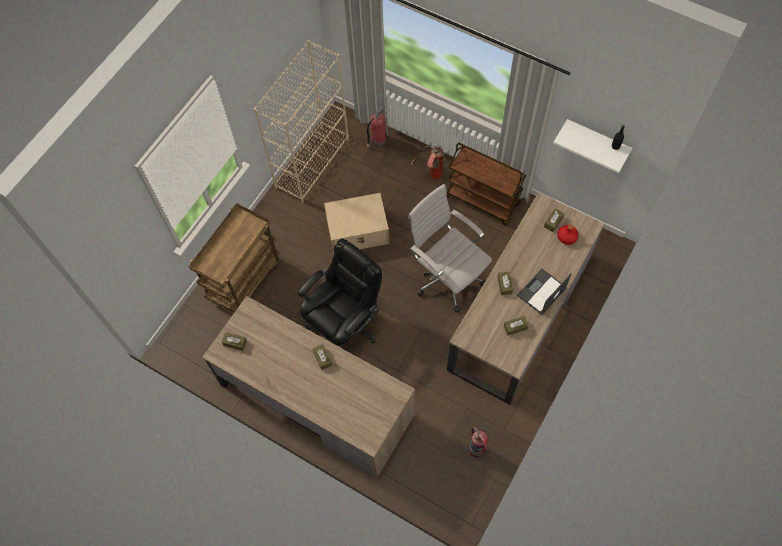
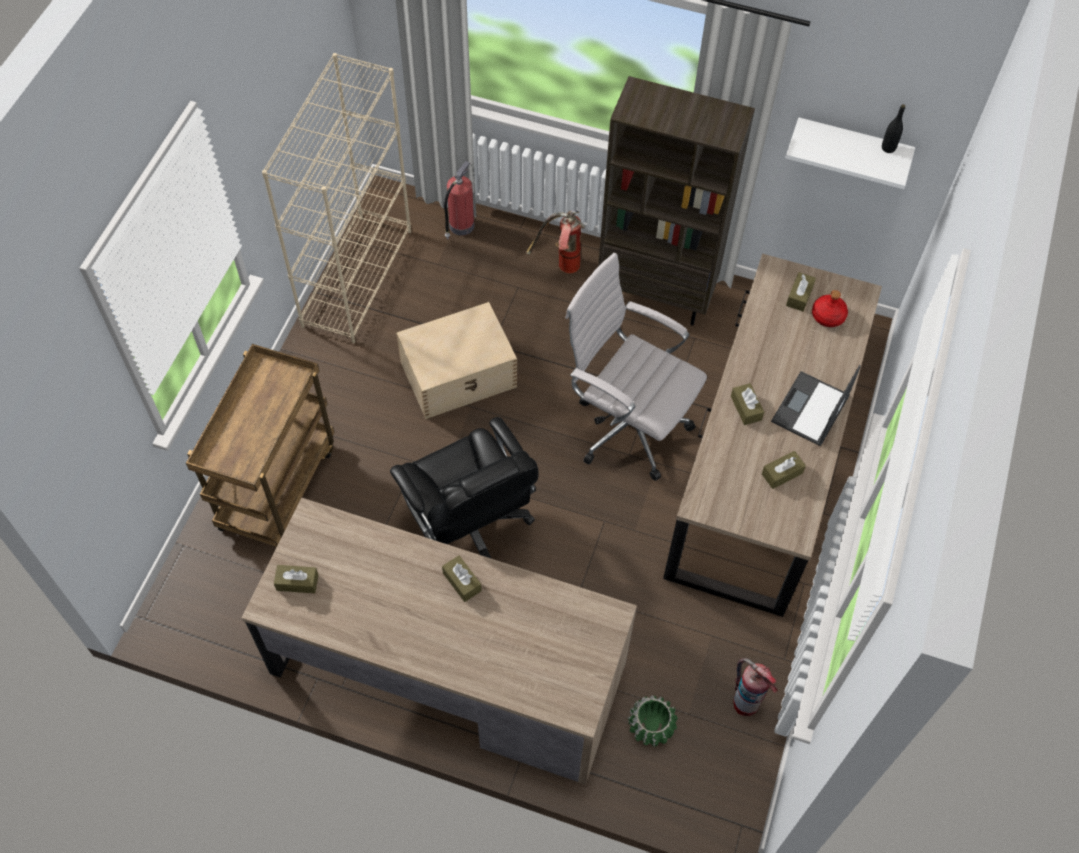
camera: 15 degrees left, 5 degrees down
black office chair [298,238,382,347] -> black office chair turned 120 degrees clockwise [390,417,539,559]
brown cart [446,143,526,226] -> brown bookcase [598,76,755,326]
none -> green planter [628,695,678,747]

